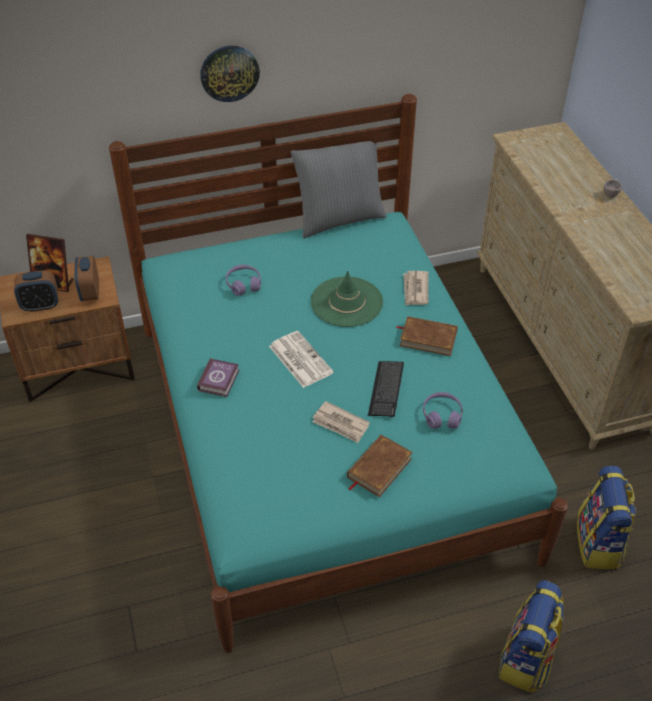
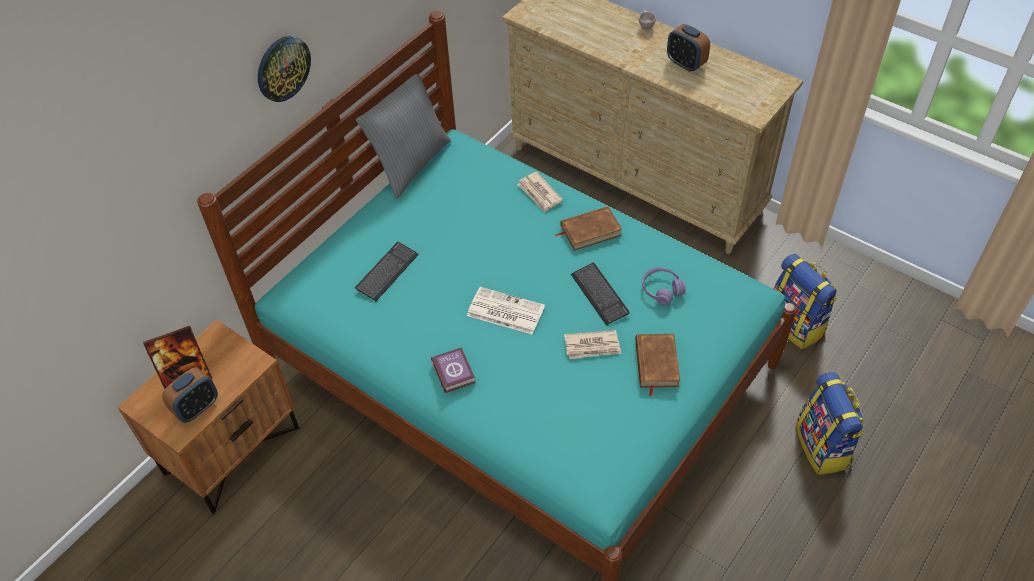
camera: 35 degrees left, 5 degrees up
alarm clock [74,256,99,301] -> alarm clock moved to [667,24,710,72]
purple headphones [226,265,261,296] -> keyboard [355,242,419,301]
green hat [311,271,383,327] -> none

